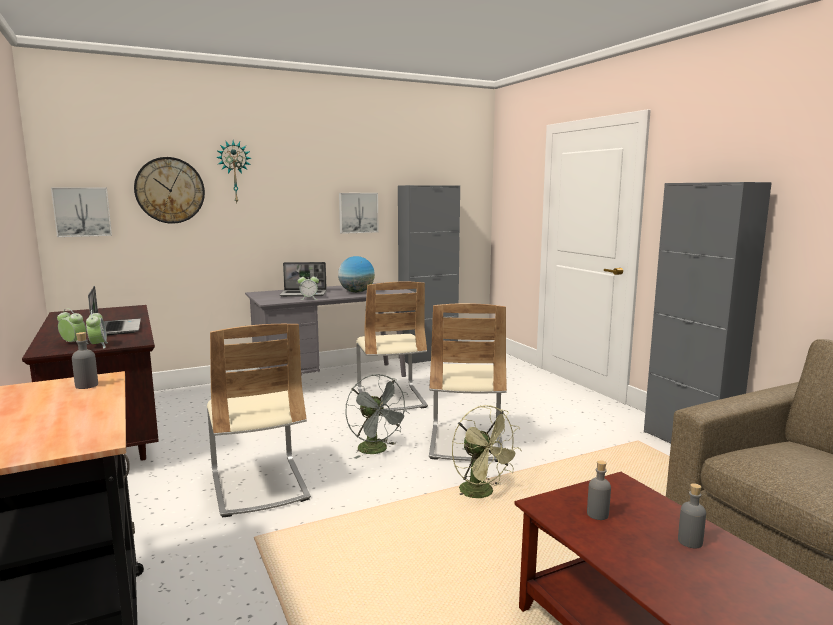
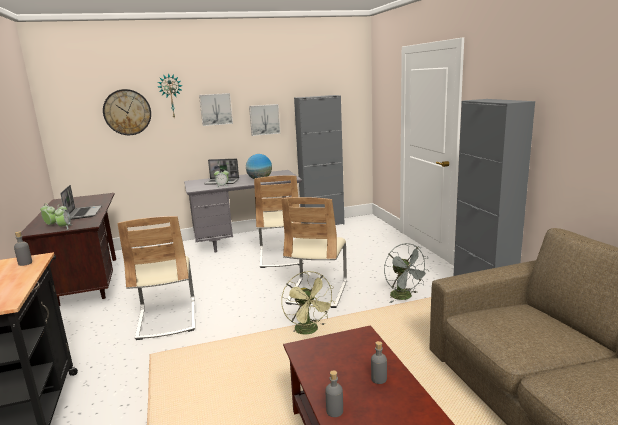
camera: 10 degrees right, 5 degrees up
picture [51,187,112,237] -> picture moved to [199,93,233,126]
grey fan [345,374,410,459] -> grey fan moved to [384,243,429,303]
grey bottle [587,460,611,520] -> grey bottle moved to [326,370,343,417]

